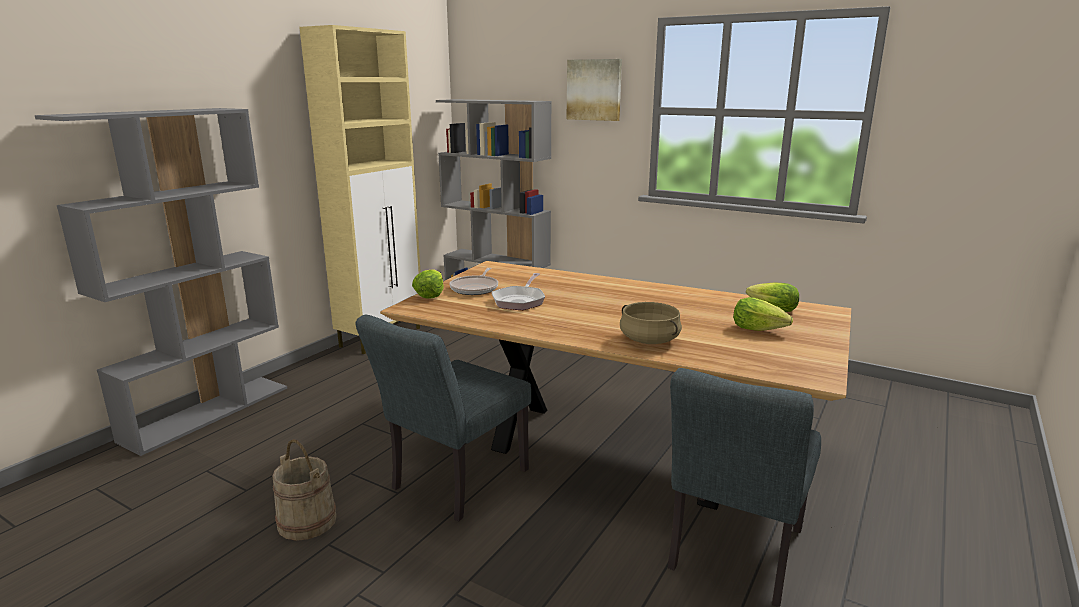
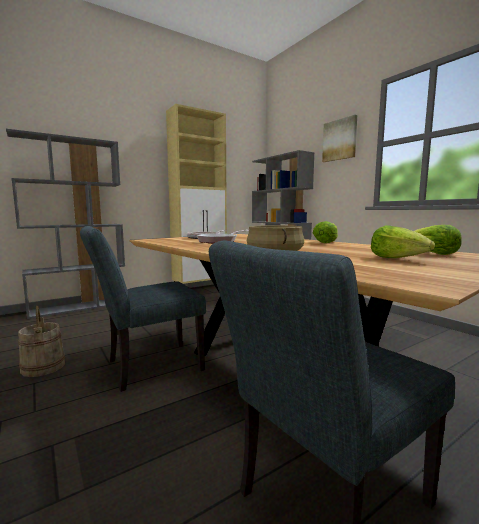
camera: 25 degrees right, 10 degrees down
lettuce [412,269,444,299] -> lettuce moved to [313,221,338,243]

